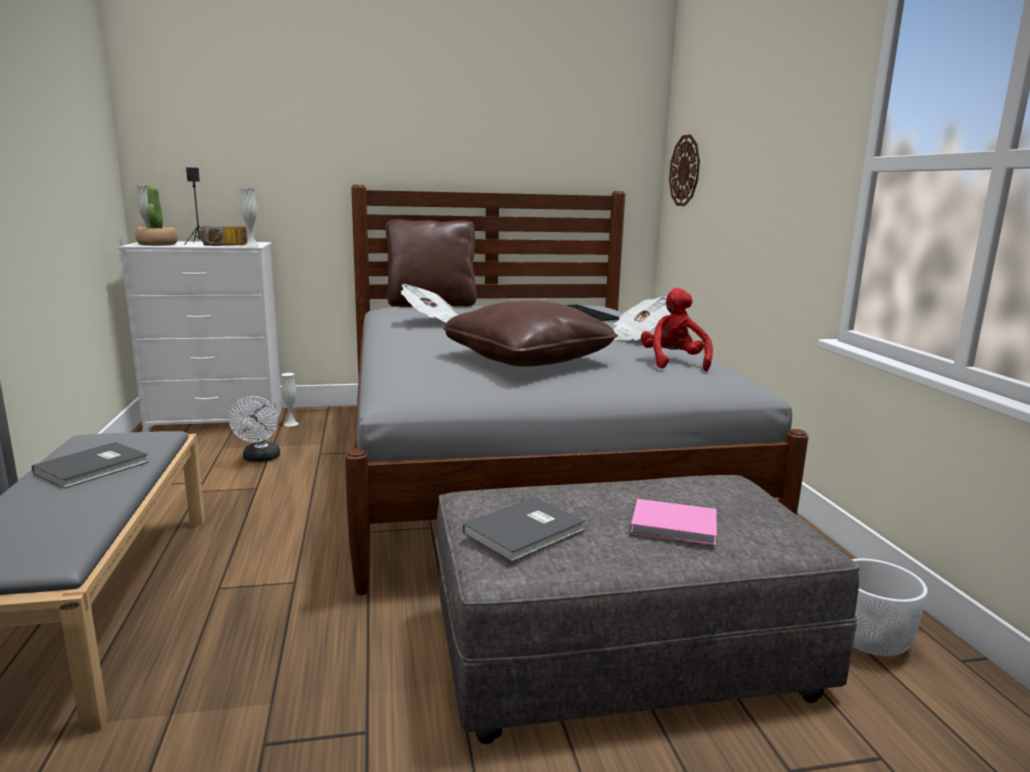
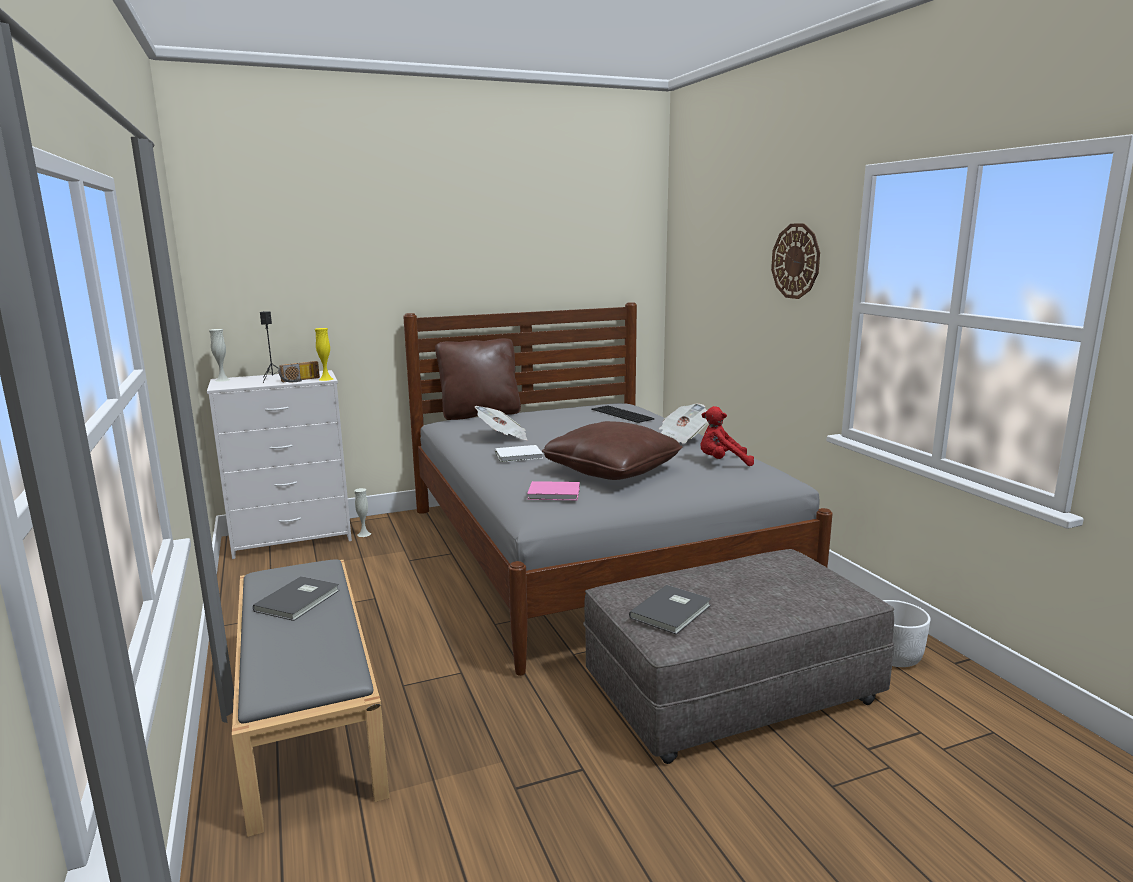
camera: 10 degrees left, 0 degrees up
potted plant [136,186,178,246] -> none
white fan [229,396,280,462] -> none
white vase [240,188,260,247] -> yellow vase [315,328,333,381]
pink book [631,499,717,546] -> pink book moved to [527,481,580,500]
red plush toy [641,288,713,371] -> red plush toy turned 75 degrees counterclockwise [700,406,754,466]
wall clock [669,134,700,206] -> wall clock moved to [771,223,820,299]
none -> white book [495,445,543,462]

